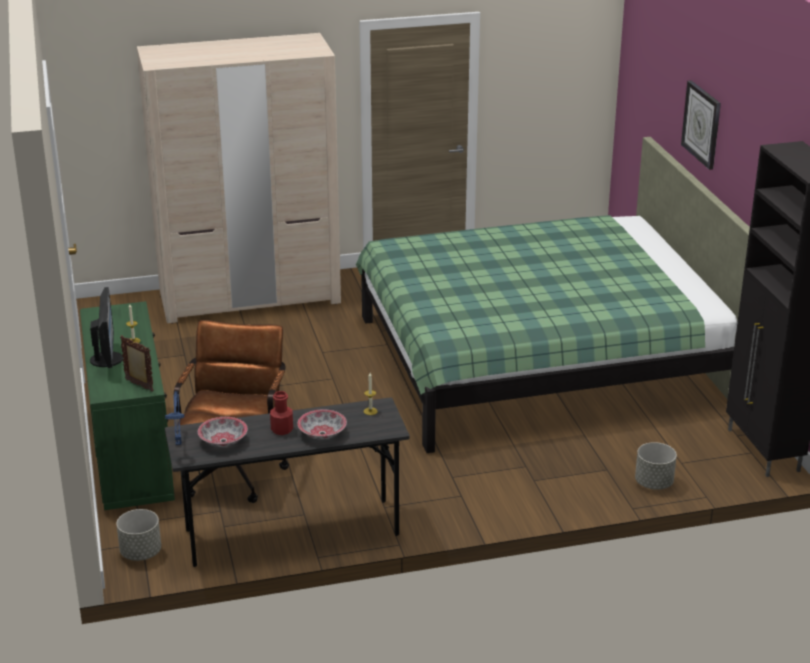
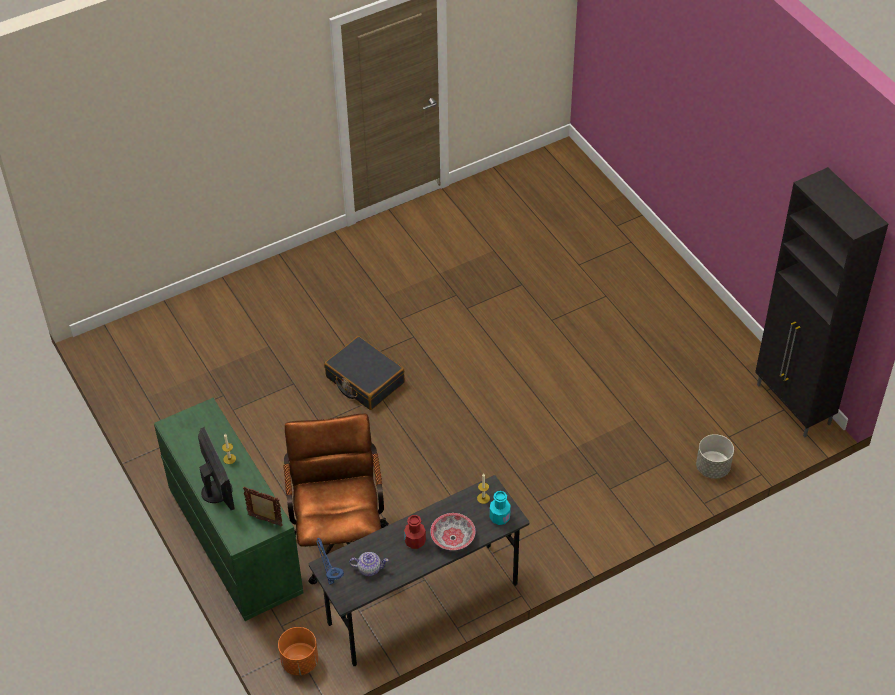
camera: 15 degrees left, 20 degrees up
grey planter [116,509,161,561] -> orange planter [278,627,318,675]
beige wardrobe [137,33,341,323] -> none
bowl [198,417,248,447] -> teapot [349,552,389,576]
green bed [356,137,750,453] -> none
wall clock [681,80,721,170] -> none
none -> black suitcase [324,336,405,410]
none -> turquoise bottle [490,491,511,525]

